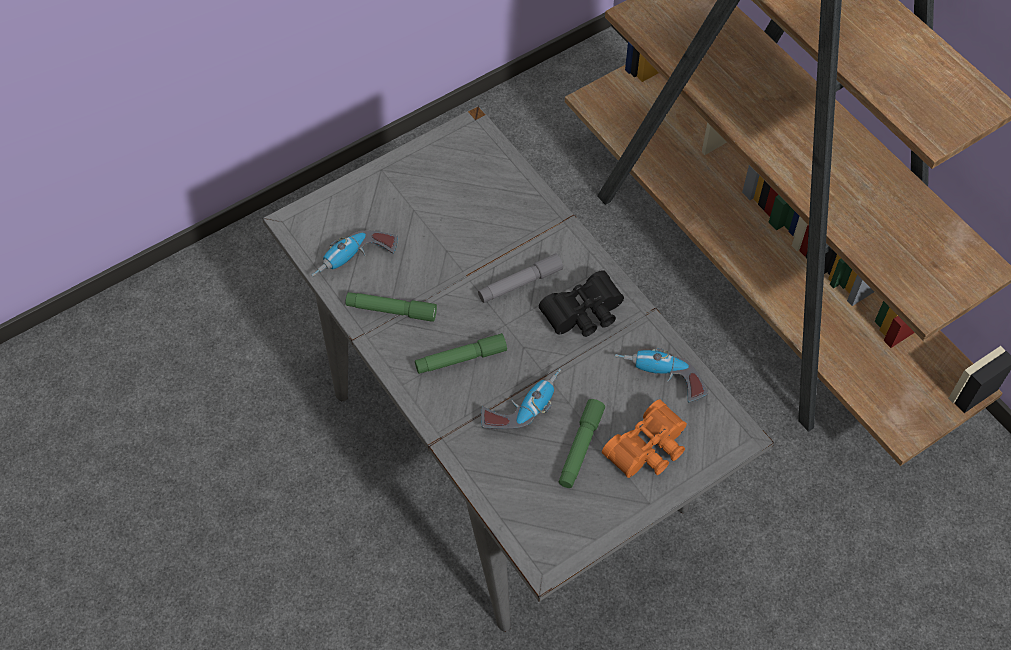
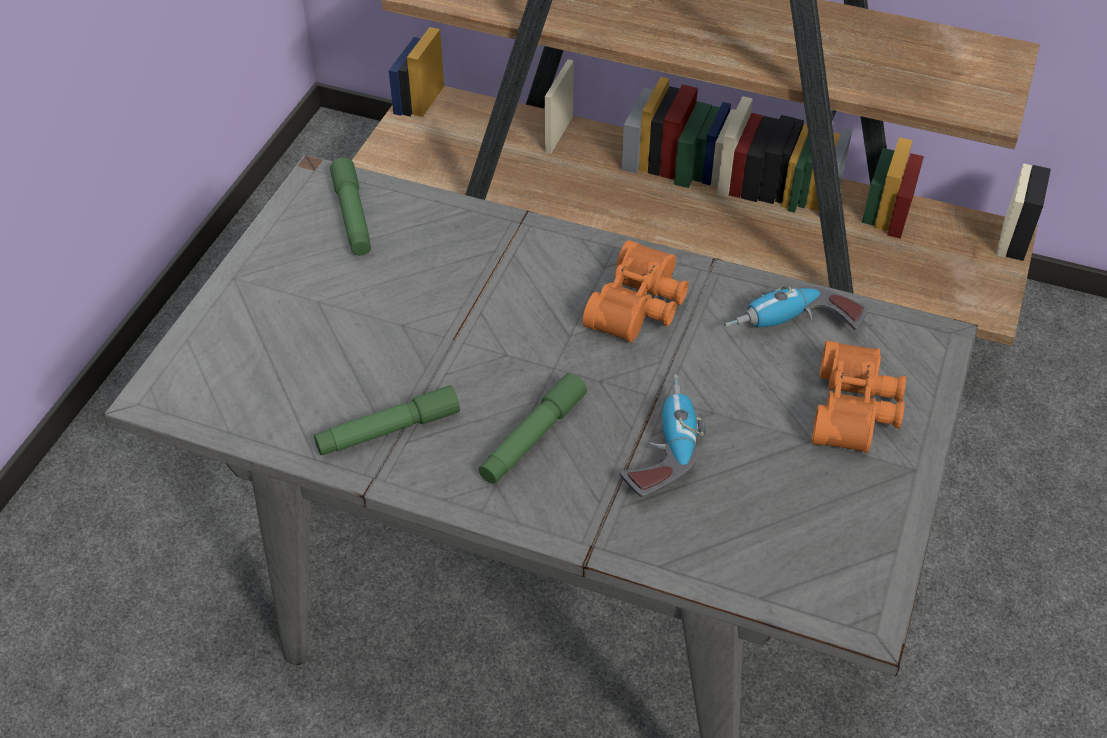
camera: 35 degrees left, 10 degrees down
power drill [311,230,398,277] -> none
grey flashlight [478,253,563,303] -> none
black binoculars [539,270,624,337] -> orange binoculars [583,240,689,343]
green flashlight [559,399,605,488] -> green flashlight moved to [330,158,371,256]

